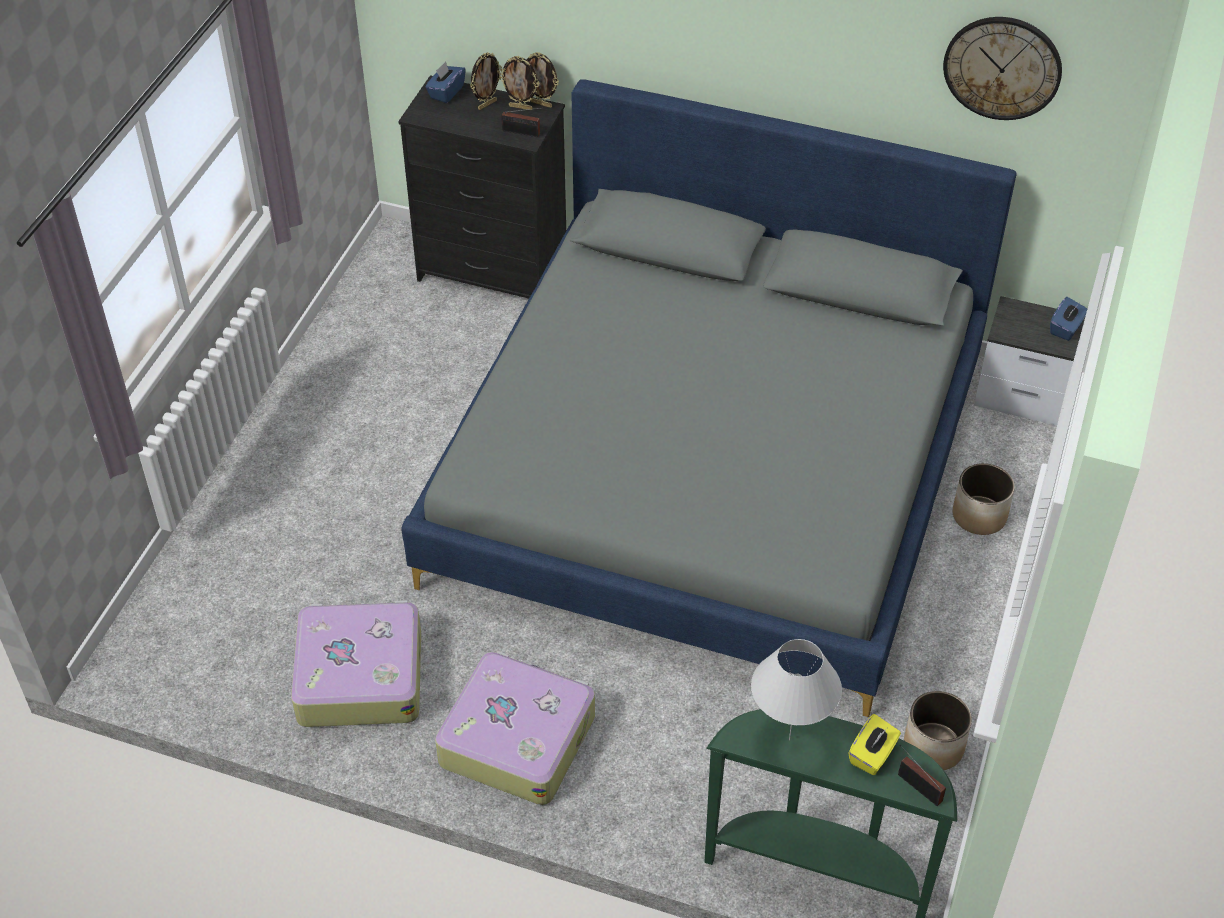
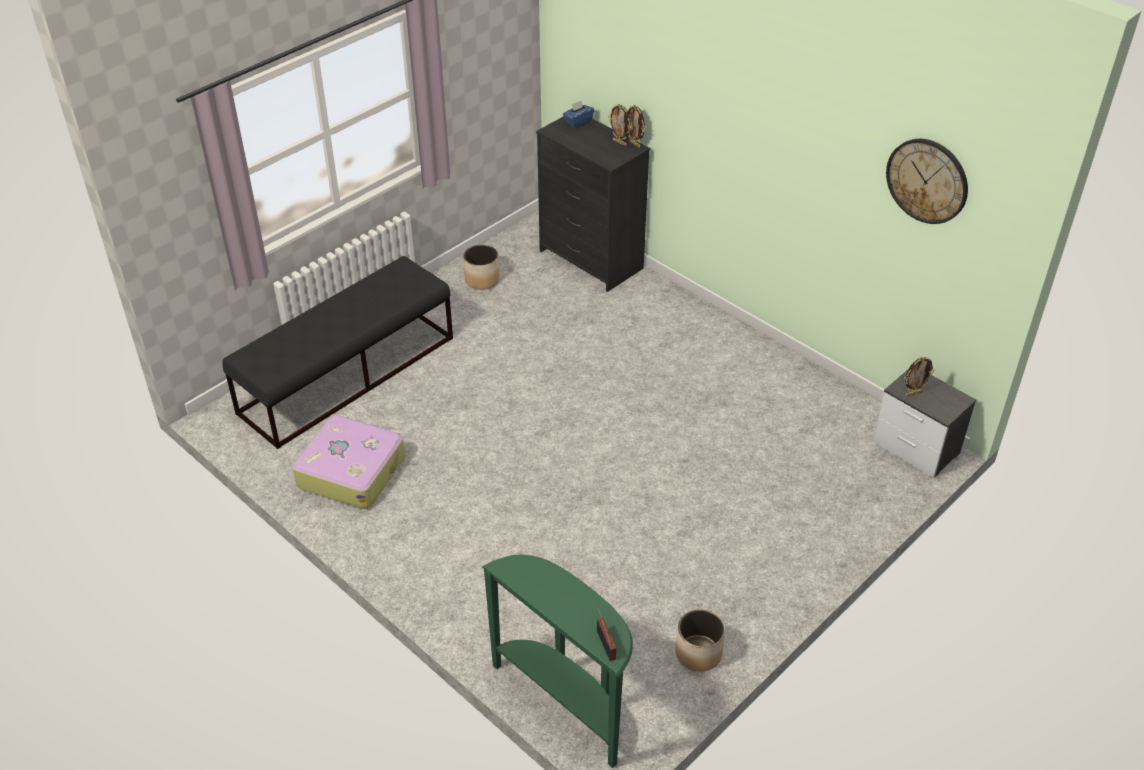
camera: 25 degrees right, 5 degrees down
grey bed [401,79,1017,717] -> none
suitcase [435,651,595,805] -> none
picture frame [470,53,502,110] -> picture frame moved to [904,357,934,396]
radio [501,108,540,137] -> none
white table lamp [751,639,842,740] -> none
yellow tissue box [848,714,901,775] -> none
planter [953,463,1015,535] -> planter moved to [463,245,500,290]
blue tissue box [1050,297,1087,341] -> none
none -> black bench [222,256,453,449]

